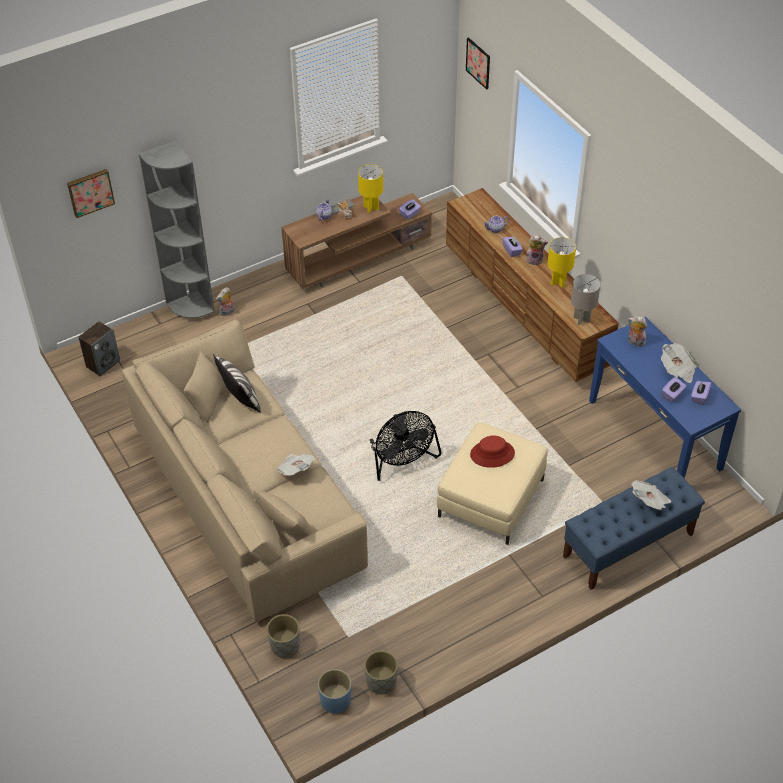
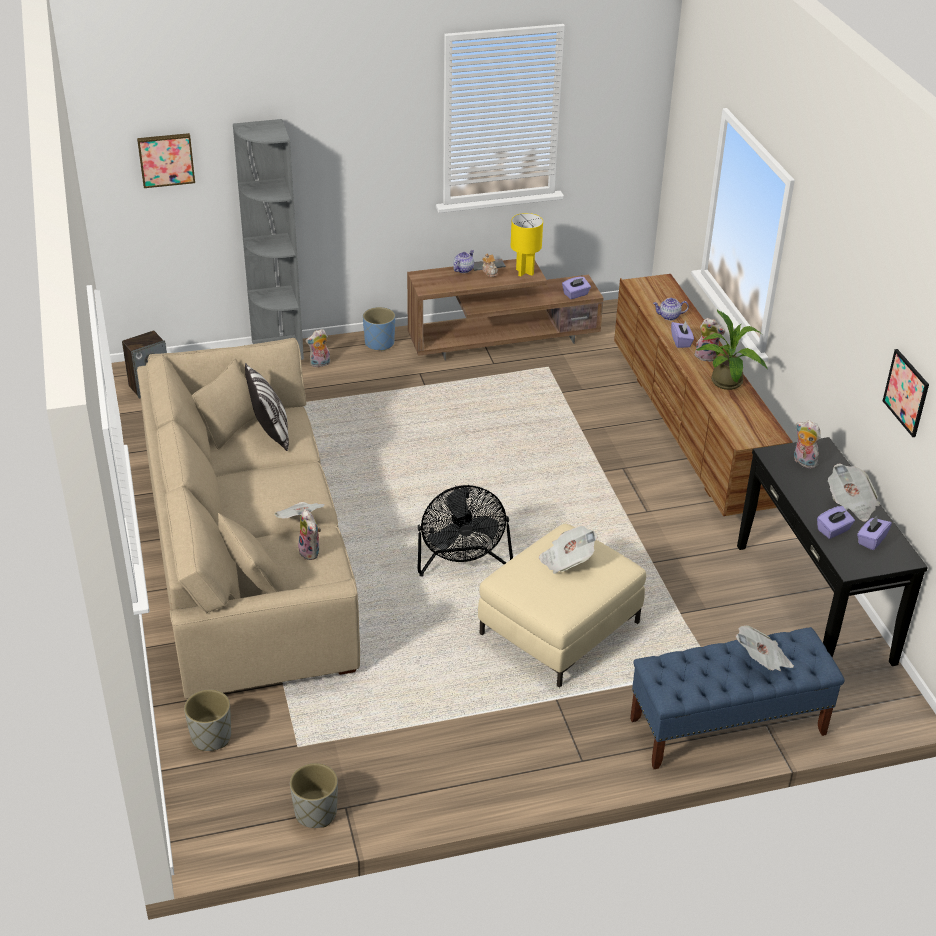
camera: 15 degrees right, 10 degrees down
blue planter [318,669,351,714] -> blue planter moved to [363,307,395,351]
picture [466,37,490,90] -> picture moved to [883,349,929,437]
red hat [470,435,515,468] -> newspaper [539,526,598,574]
yellow table lamp [548,237,576,288] -> potted plant [696,310,768,390]
grey table lamp [571,274,601,325] -> none
blue console table [589,317,741,478] -> black console table [737,437,928,666]
none -> plush toy [298,509,321,560]

